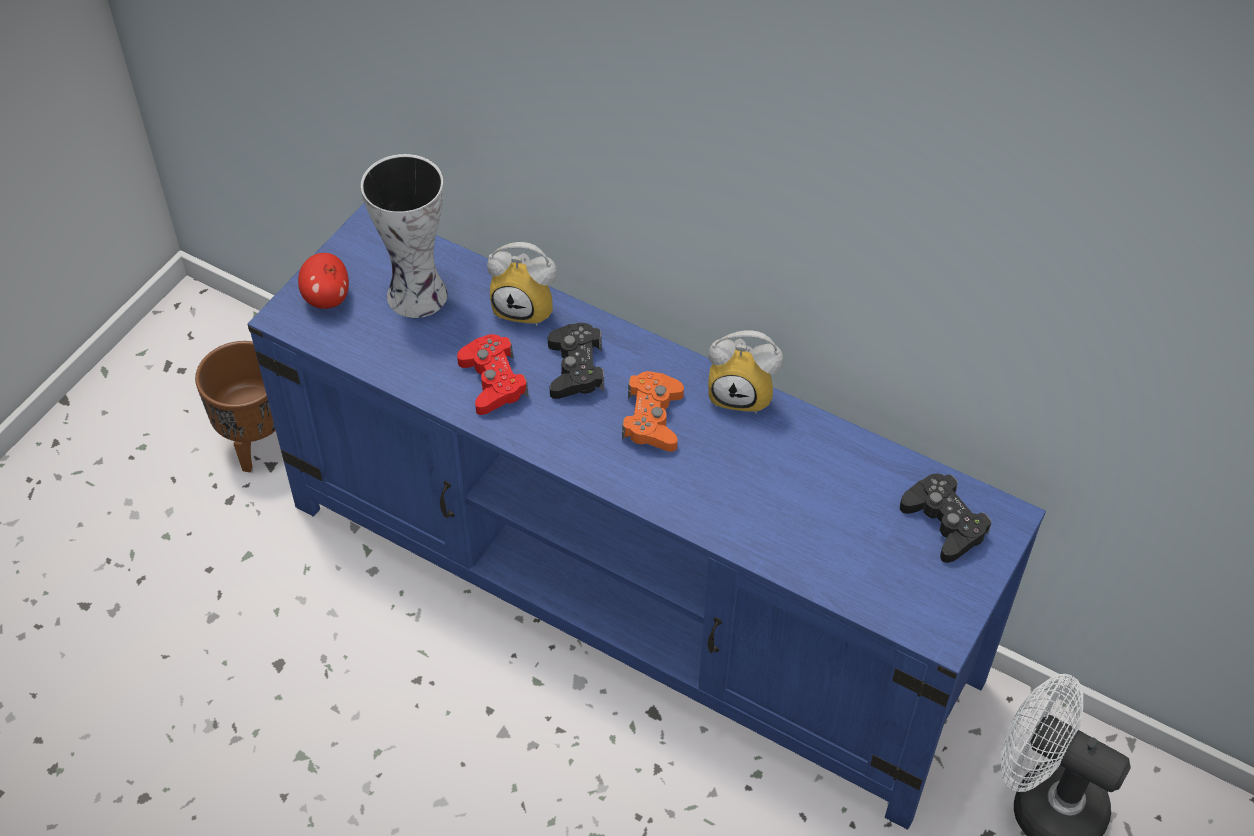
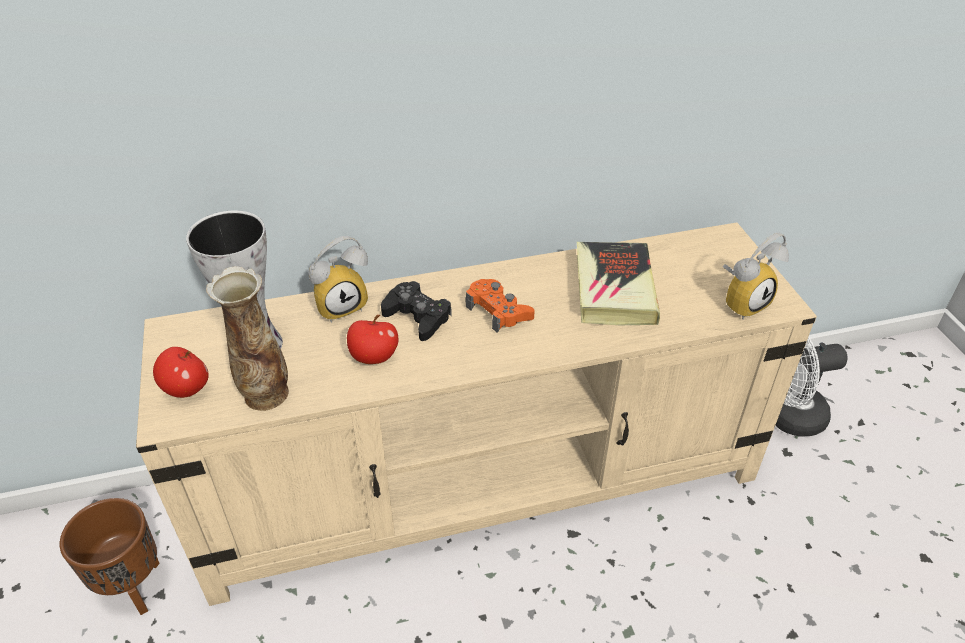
camera: 45 degrees left, 10 degrees down
blue tv stand [248,203,1046,830] -> beige tv stand [136,223,817,606]
red game controller [457,334,529,415] -> apple [347,315,398,364]
alarm clock [708,331,783,414] -> alarm clock moved to [723,233,789,319]
black game controller [900,473,991,563] -> none
none -> vase [206,266,289,411]
none -> book [577,242,660,325]

